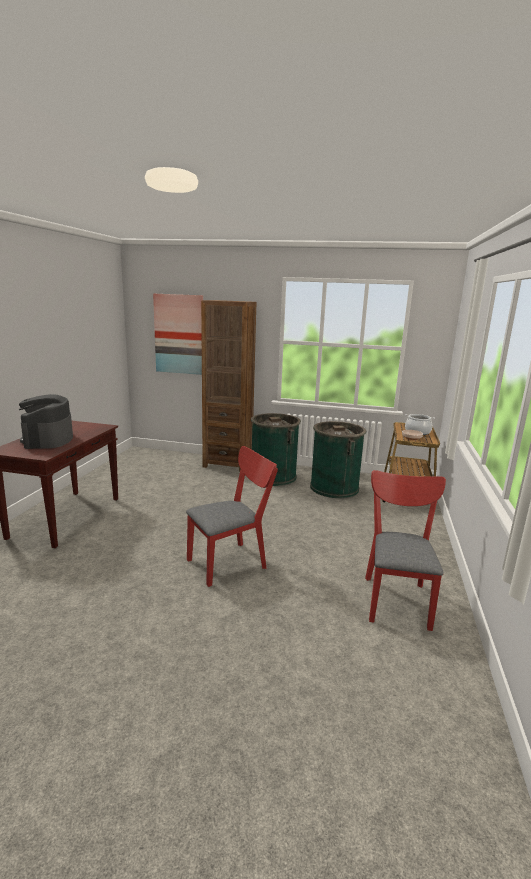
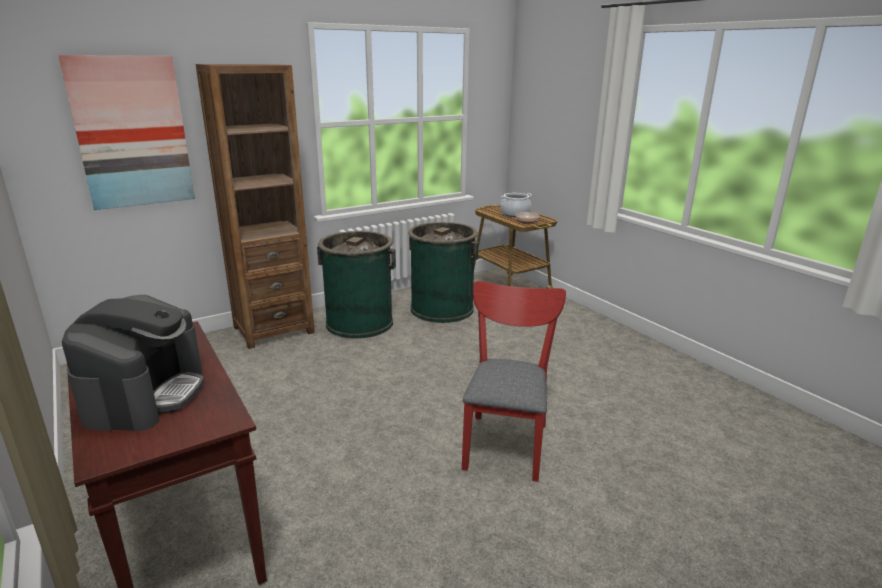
camera: 45 degrees left, 5 degrees up
coffee machine [19,394,73,449] -> coffee machine turned 120 degrees counterclockwise [62,295,204,432]
red chair [365,470,446,631] -> none

